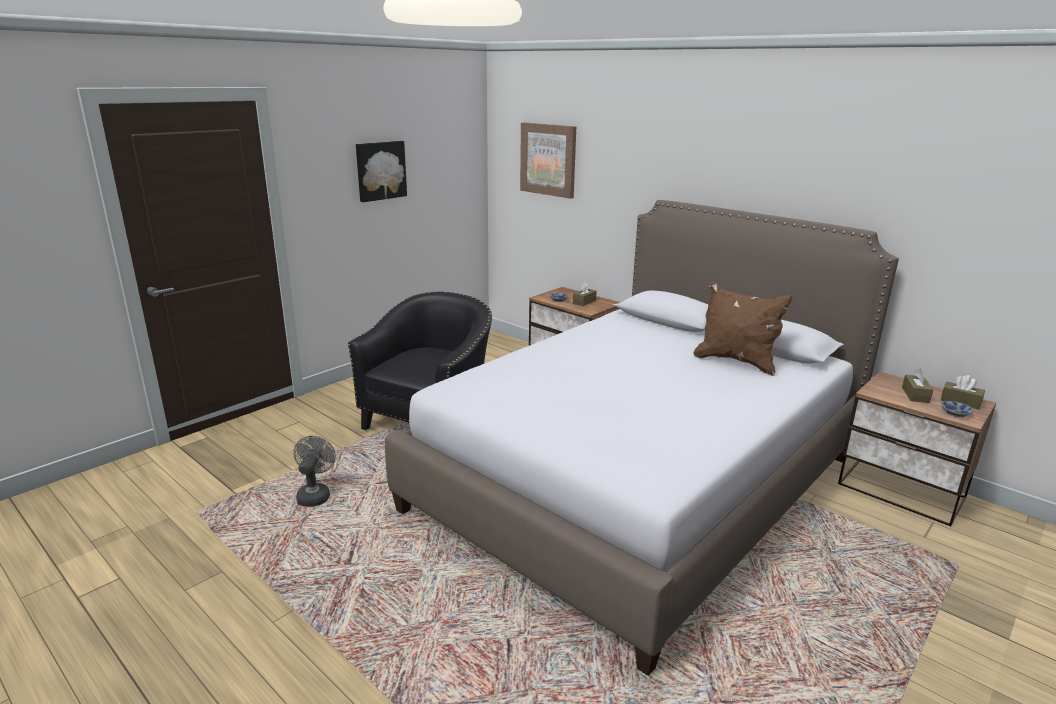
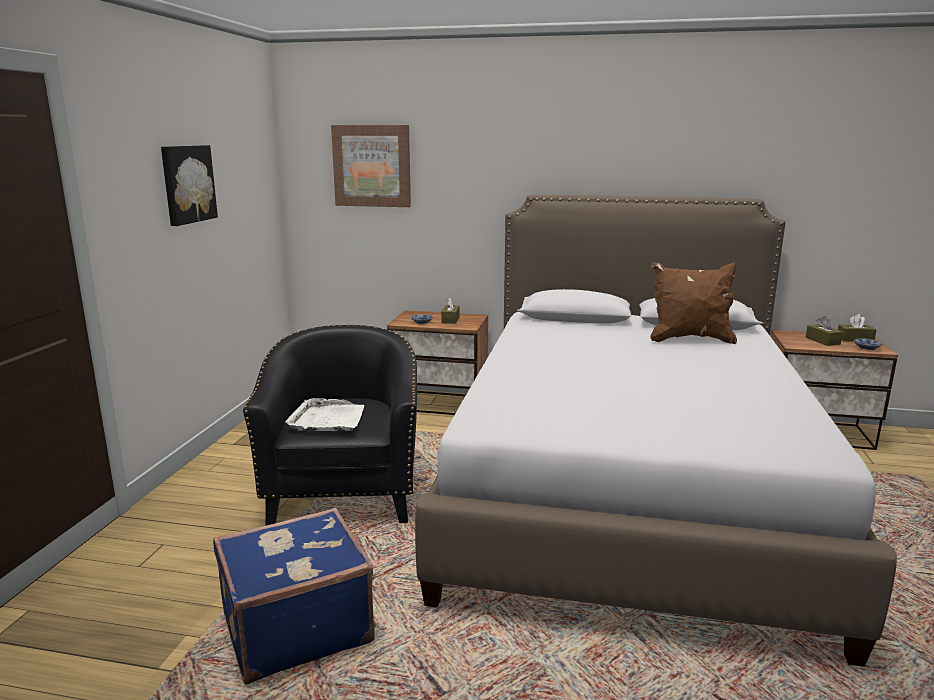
camera: 30 degrees left, 5 degrees down
grey fan [293,436,336,507] -> blue suitcase [213,507,375,685]
none -> white tray [285,398,364,431]

